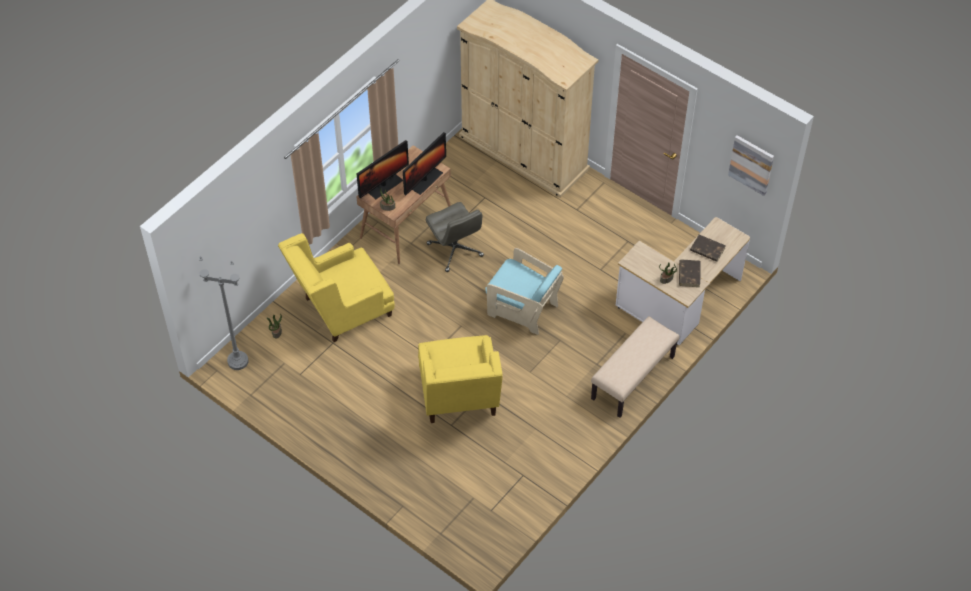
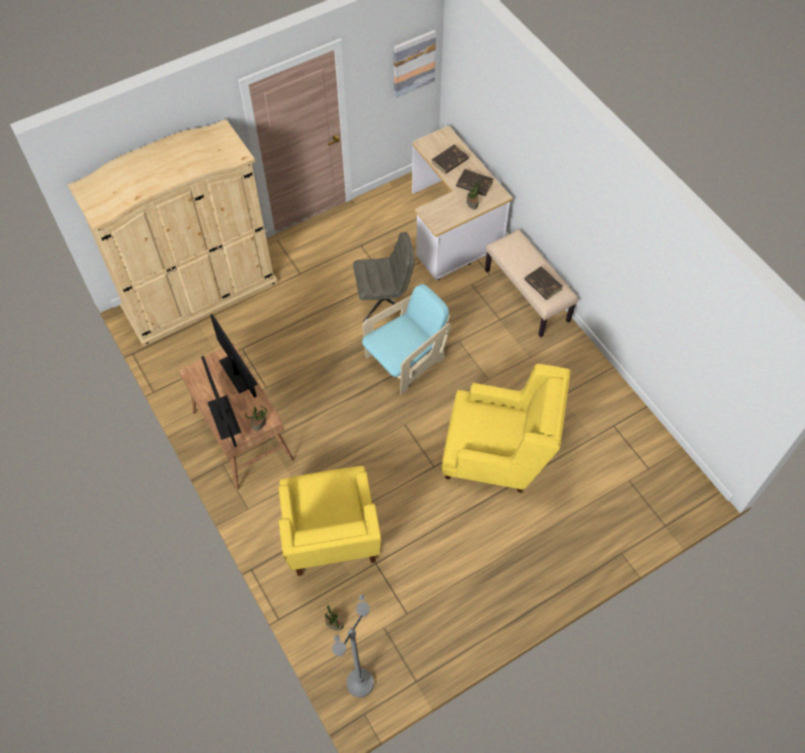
camera: 70 degrees left, 5 degrees up
grey office chair [425,202,484,272] -> grey office chair moved to [353,232,414,322]
none -> brown book [524,266,563,300]

